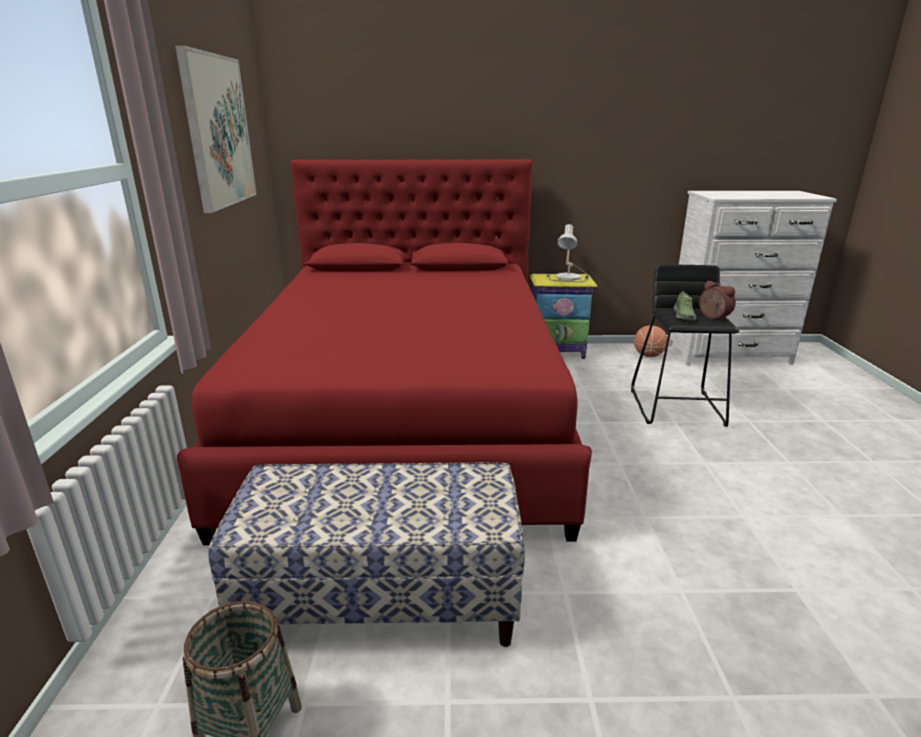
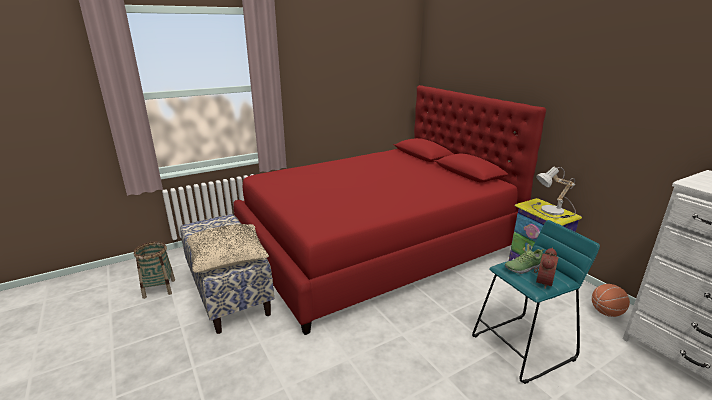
camera: 60 degrees right, 0 degrees up
picture [175,45,257,213] -> none
black stool [631,265,739,427] -> turquoise stool [472,220,600,384]
none -> beige pillow [186,224,269,273]

